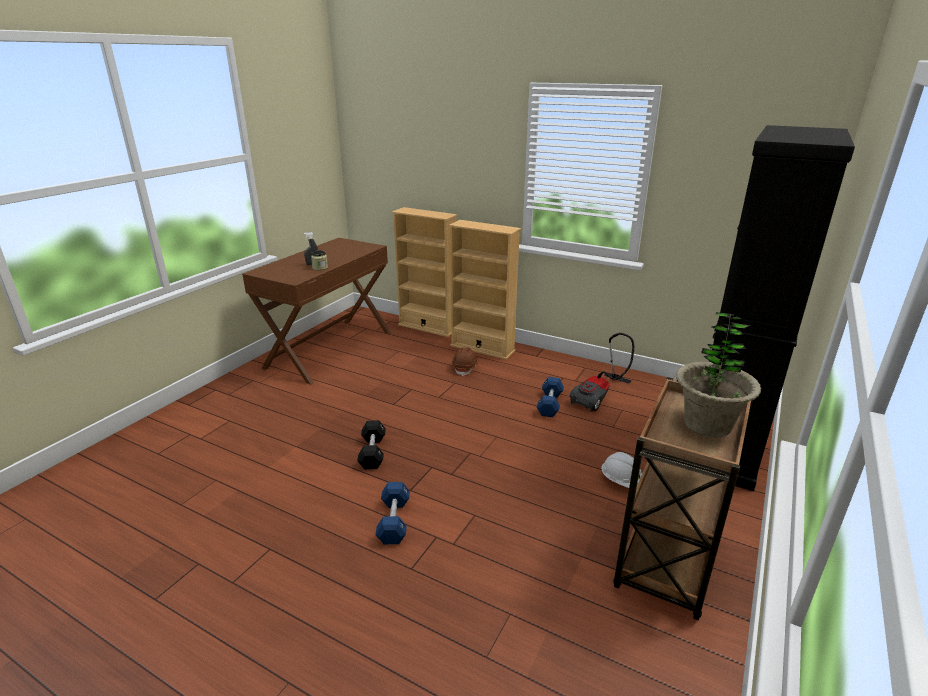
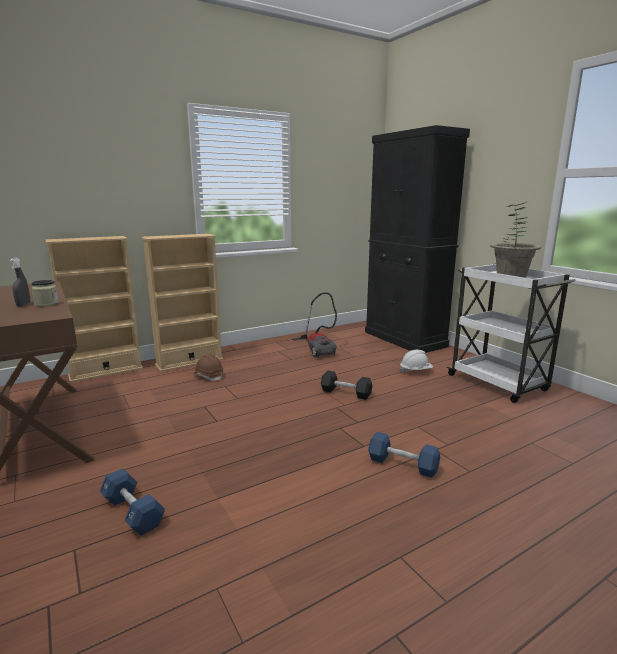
camera: 60 degrees left, 10 degrees down
black dumbbell [357,420,386,469] -> black dumbbell moved to [321,371,372,400]
blue dumbbell [537,377,564,417] -> blue dumbbell moved to [99,468,165,536]
brown cart [613,377,753,620] -> white cart [447,264,576,403]

